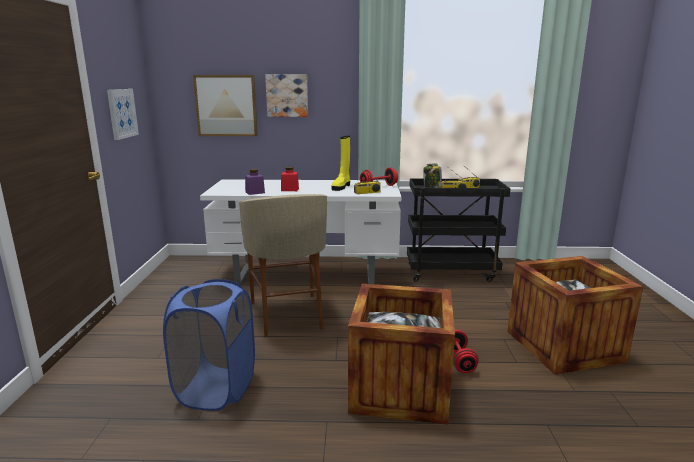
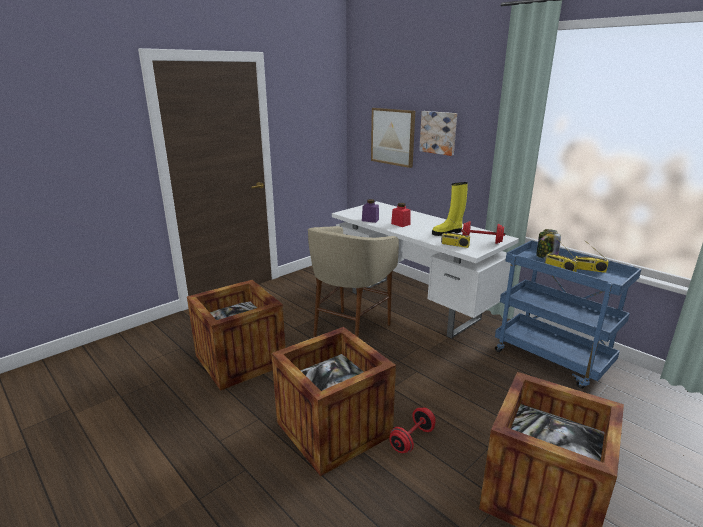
camera: 45 degrees right, 5 degrees up
picture [107,89,139,140] -> none
blue laundry basket [163,279,255,411] -> crate [187,280,286,391]
black cart [407,178,510,282] -> blue cart [495,240,641,389]

